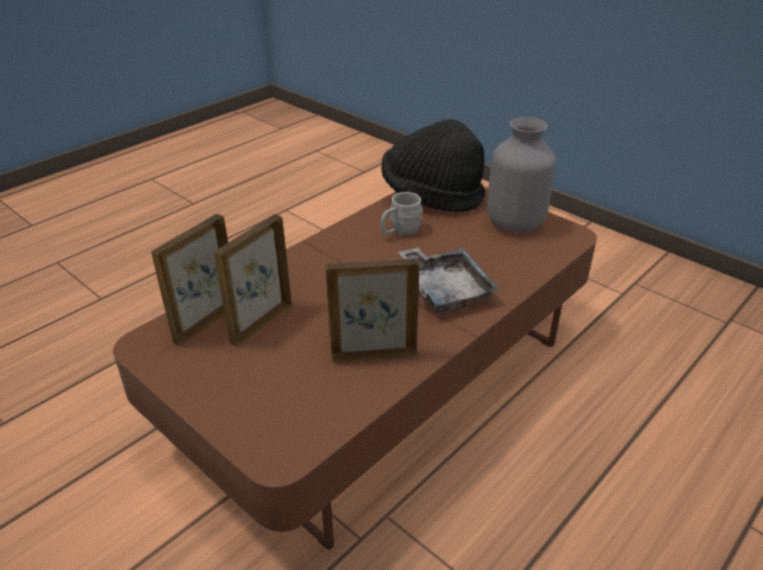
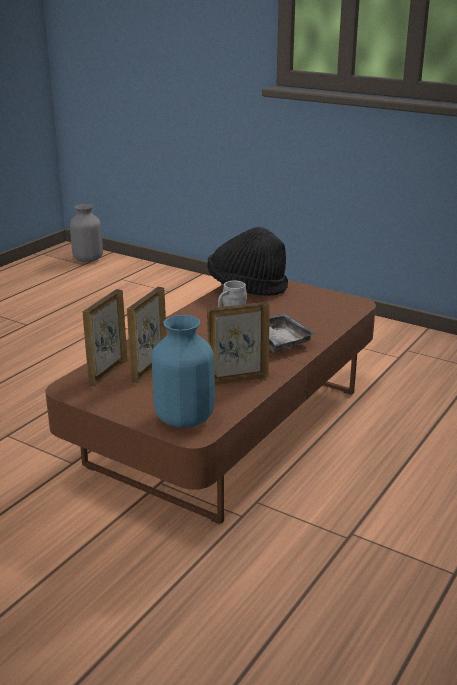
camera: 10 degrees left, 10 degrees down
grey vase [487,117,556,232] -> grey vase moved to [70,204,103,262]
none -> blue vase [152,315,215,428]

